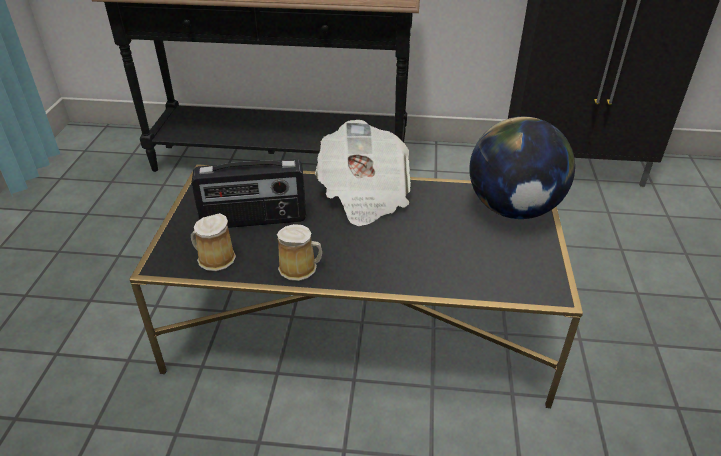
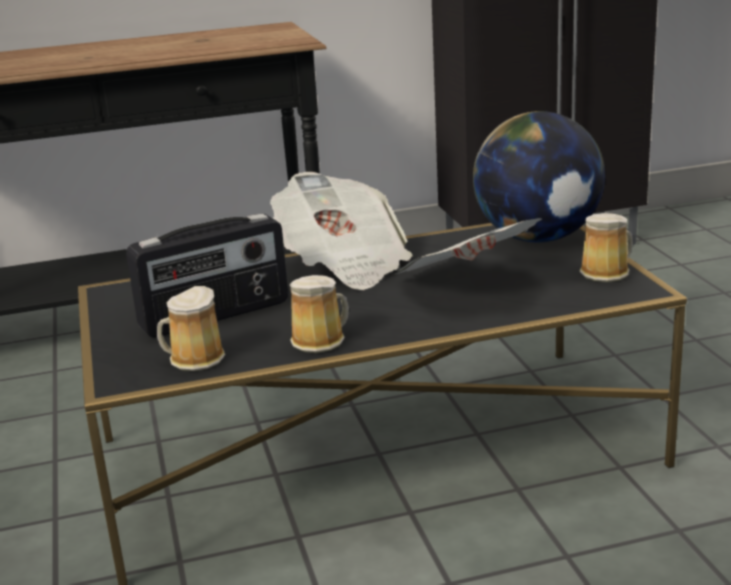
camera: 20 degrees left, 15 degrees down
none -> newspaper [395,218,542,274]
none -> mug [580,213,633,282]

